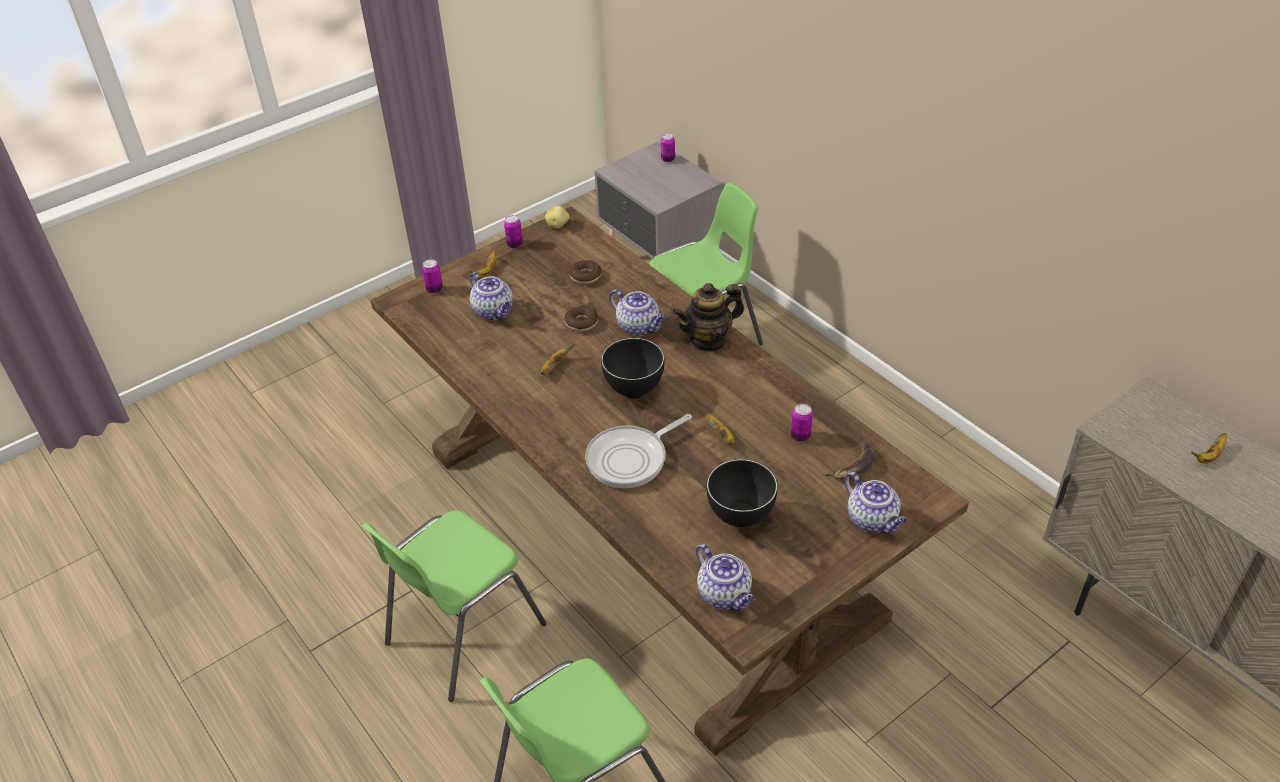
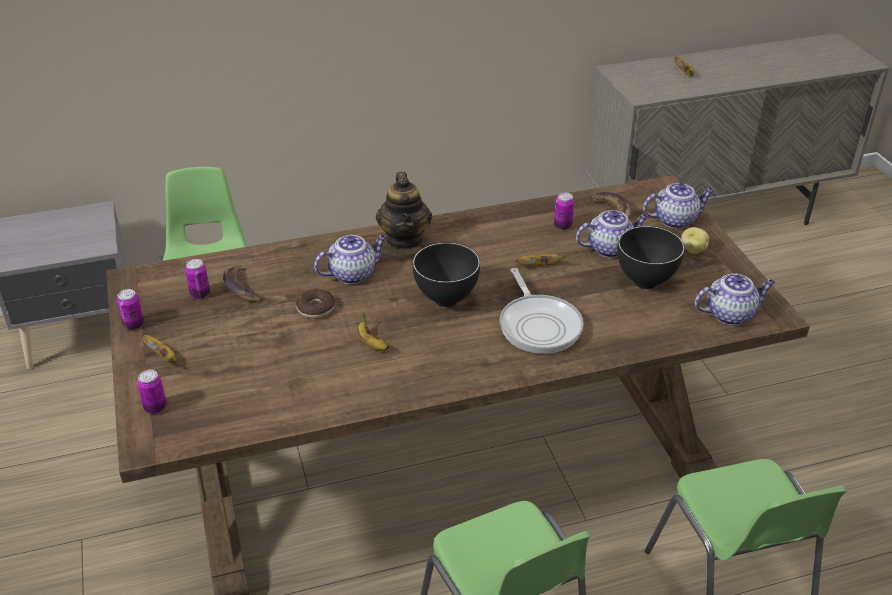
camera: 70 degrees left, 5 degrees down
teapot [470,272,513,320] -> teapot moved to [576,210,648,258]
potato [545,206,570,229] -> potato moved to [681,227,709,254]
donut [569,260,602,284] -> banana [223,267,262,302]
can [661,133,675,162] -> can moved to [185,259,210,299]

